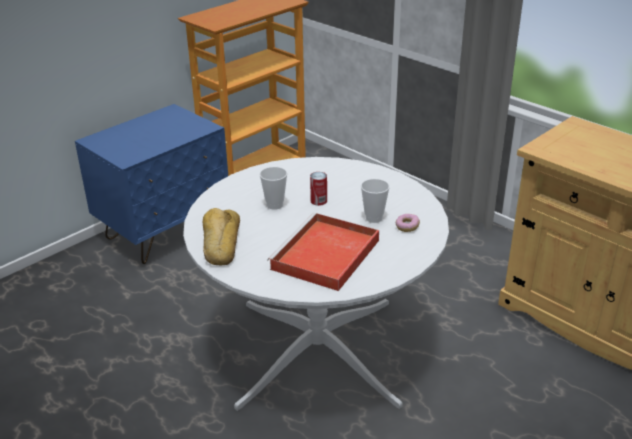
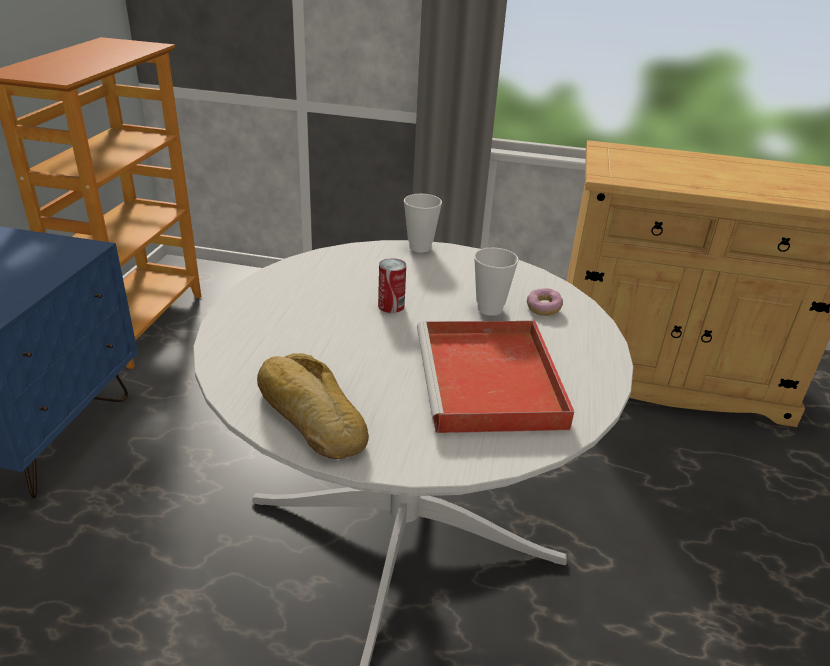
camera: 35 degrees left, 0 degrees up
cup [259,167,287,210] -> cup moved to [404,194,442,253]

